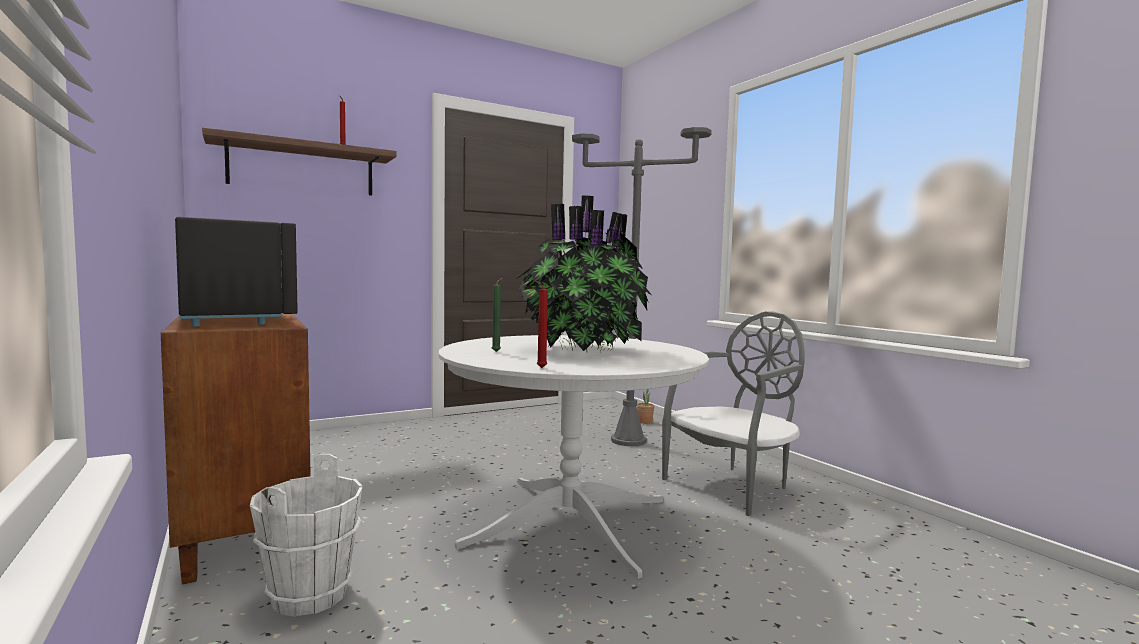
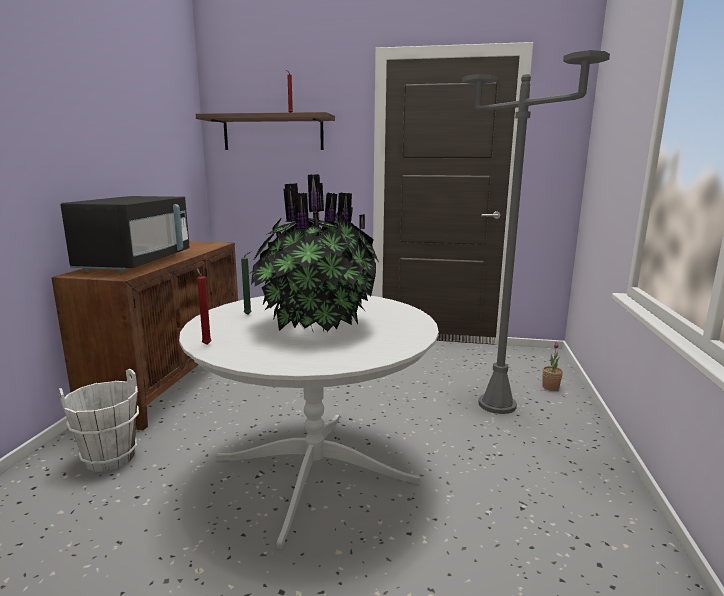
camera: 40 degrees right, 10 degrees up
grey chair [662,311,805,516] -> none

